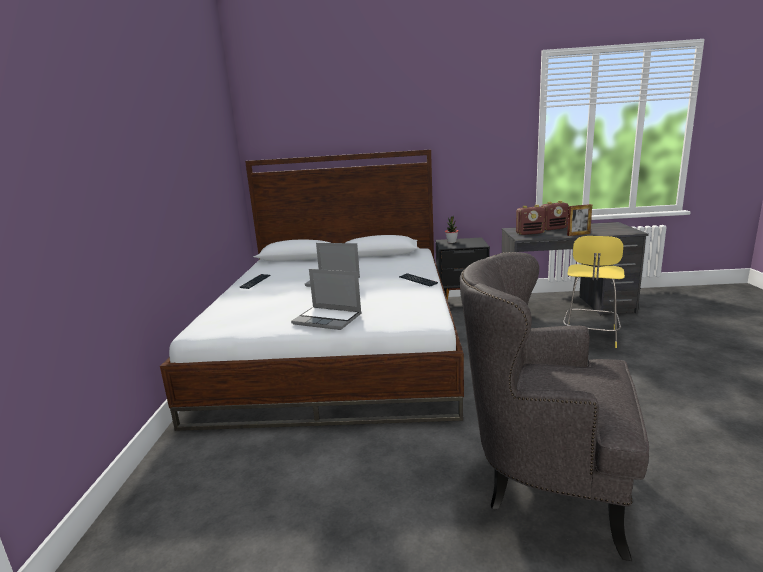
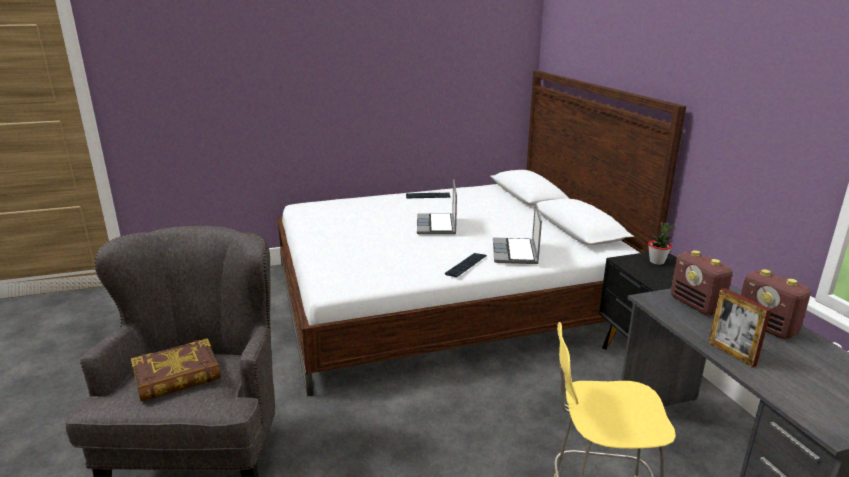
camera: 70 degrees right, 5 degrees up
laptop [291,269,362,330] -> laptop moved to [493,201,542,264]
none -> book [131,338,221,401]

